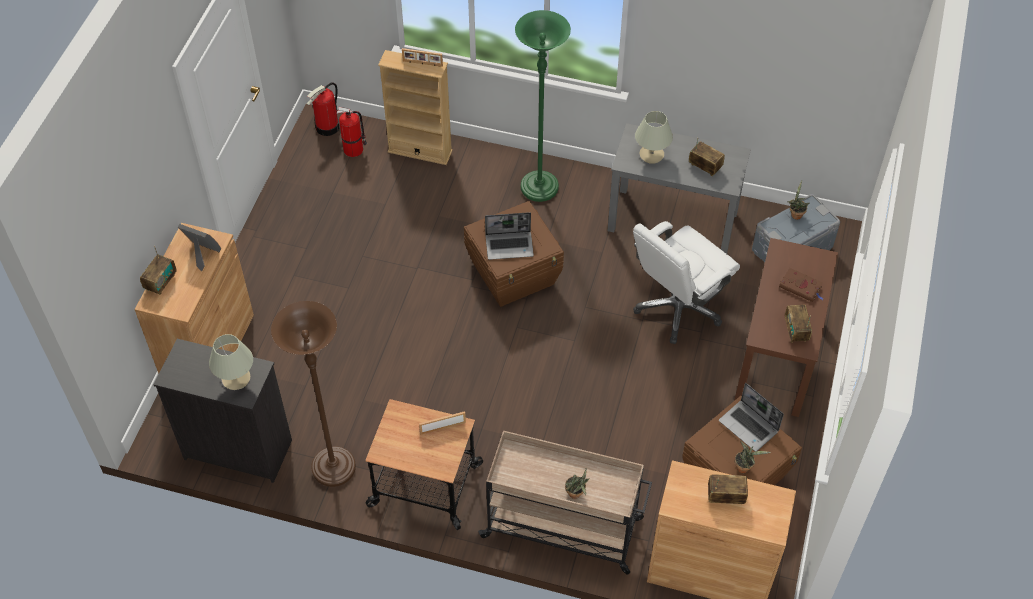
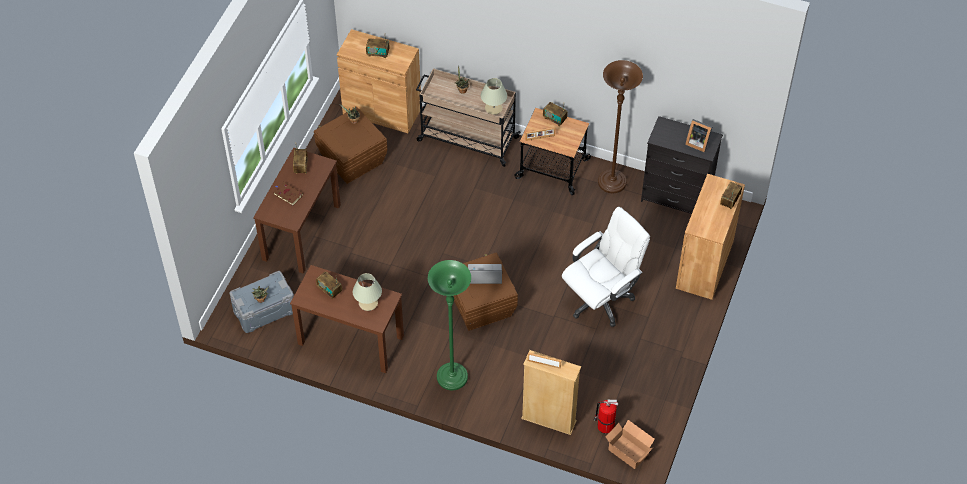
camera: 175 degrees left, 0 degrees up
picture frame [178,224,221,271] -> picture frame moved to [685,119,712,153]
beige table lamp [209,334,253,390] -> beige table lamp moved to [481,78,507,115]
fire extinguisher [307,82,339,136] -> cardboard box [606,420,655,469]
grey desk [607,123,751,254] -> brown desk [290,265,404,373]
white office chair [633,221,740,344] -> white office chair moved to [562,207,650,327]
laptop [719,383,784,451] -> none
none -> radio [543,102,568,126]

